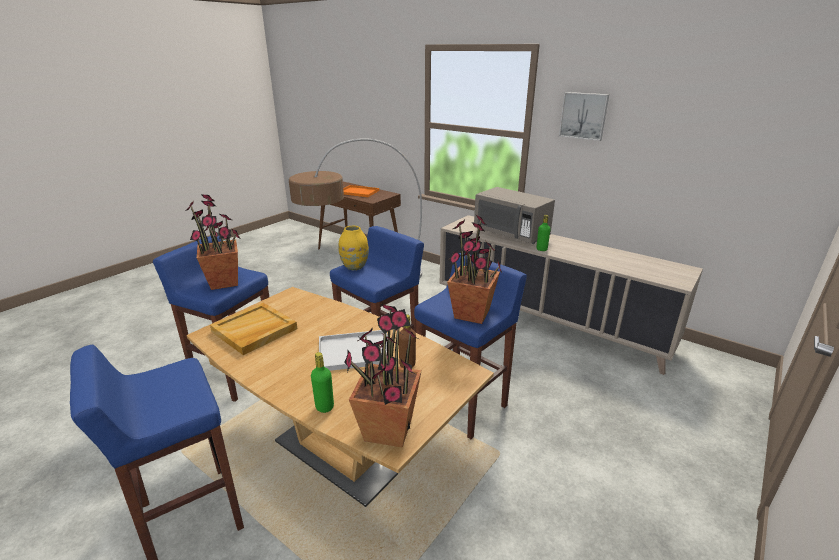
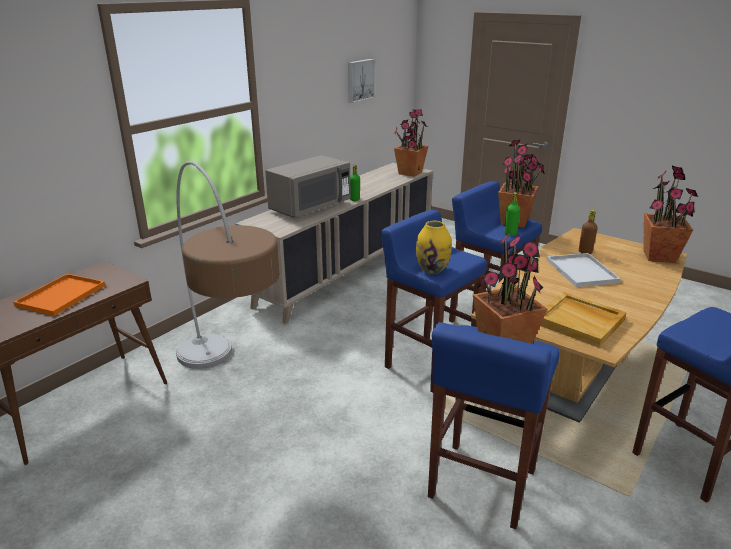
camera: 90 degrees left, 0 degrees up
green bottle [311,352,334,413] -> green bottle moved to [504,192,520,236]
picture [559,92,609,141] -> picture moved to [348,59,375,103]
none -> potted plant [394,109,428,177]

